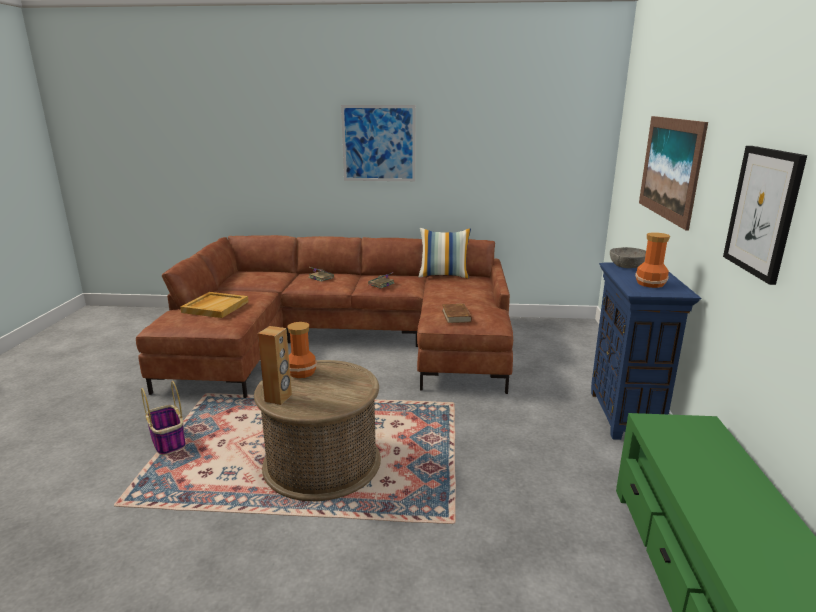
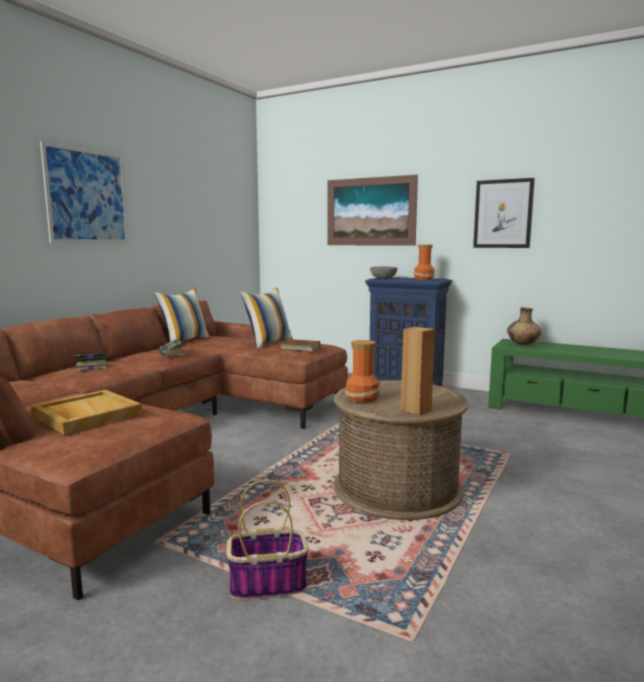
camera: 65 degrees left, 10 degrees down
none -> pillow [241,288,293,349]
none -> brown vase [507,308,541,345]

